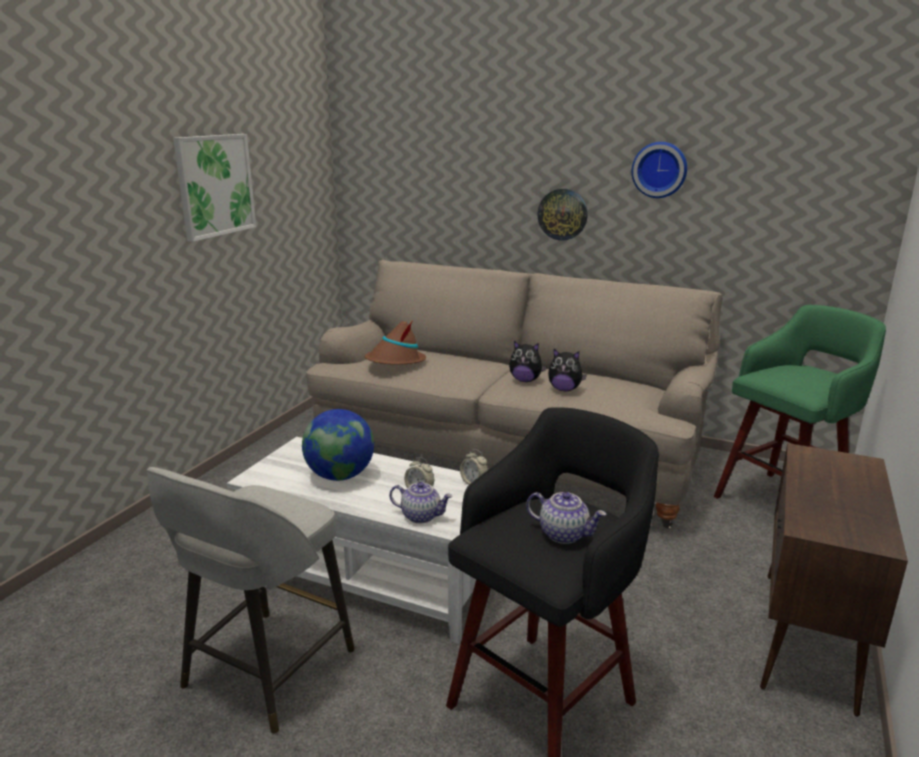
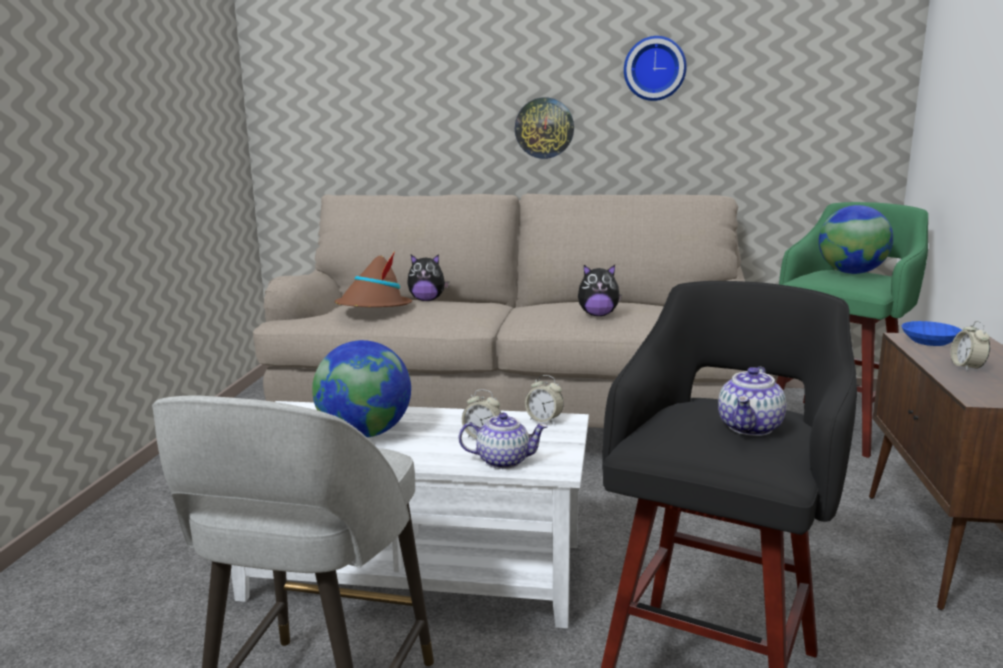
camera: 15 degrees left, 5 degrees down
picture [173,134,256,242] -> none
plush toy [509,341,547,382] -> plush toy moved to [407,254,449,301]
teapot [526,492,606,544] -> teapot turned 105 degrees clockwise [718,367,786,436]
none -> globe [819,205,893,274]
none -> blue bowl [902,321,962,346]
none -> alarm clock [950,321,990,371]

